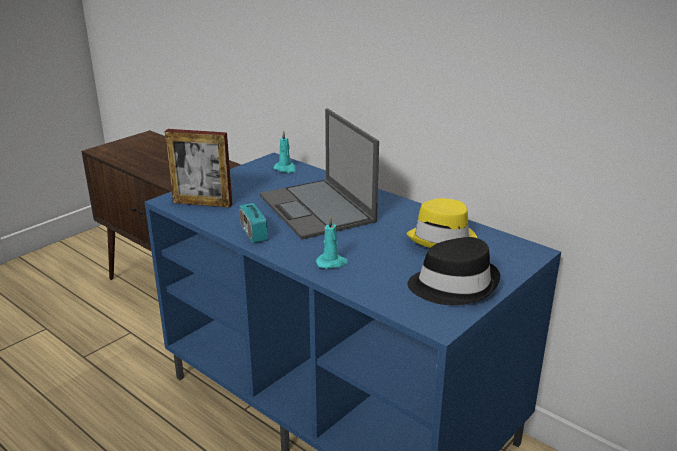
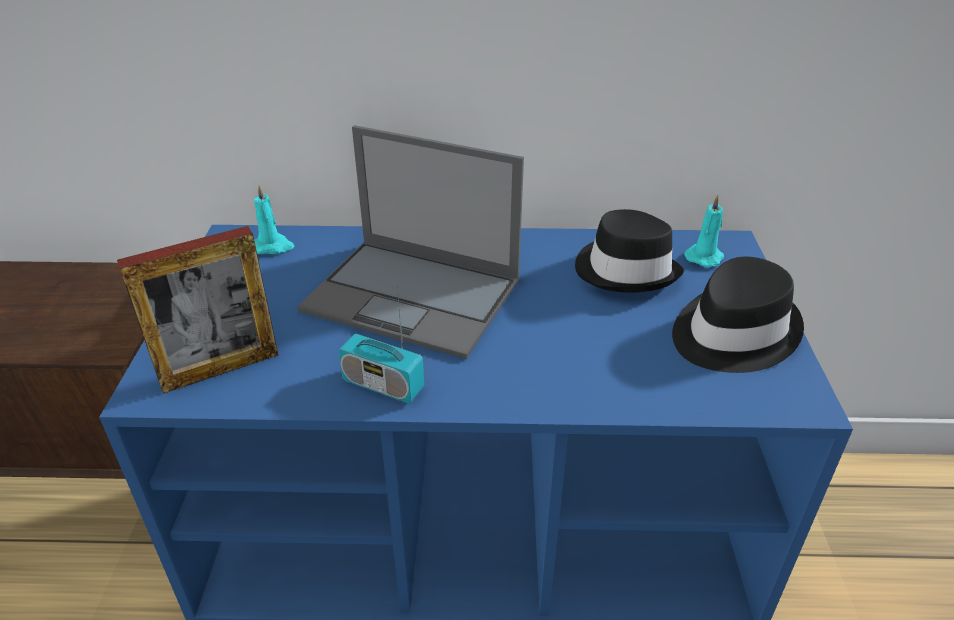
camera: 40 degrees left, 10 degrees up
turquoise candle [316,216,348,269] -> turquoise candle moved to [684,195,724,267]
yellow hat [406,198,477,248] -> black hat [575,209,684,292]

